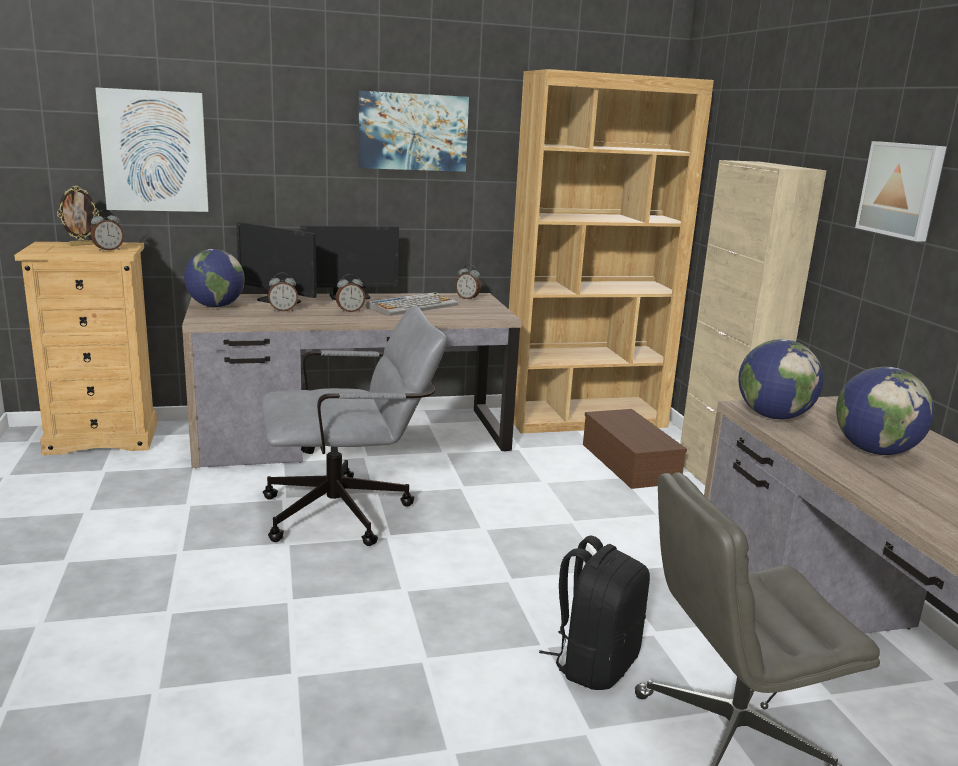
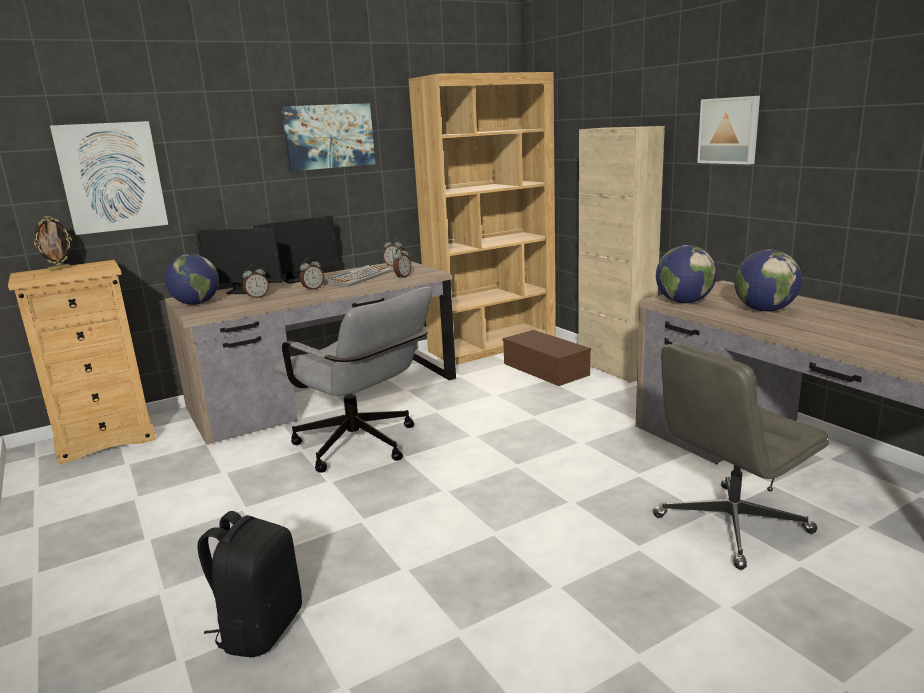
camera: 15 degrees left, 0 degrees up
alarm clock [90,210,124,251] -> alarm clock moved to [393,247,411,279]
grey office chair [261,306,447,546] -> grey office chair turned 75 degrees clockwise [273,287,432,473]
black backpack [539,535,650,690] -> black backpack moved to [197,511,302,657]

